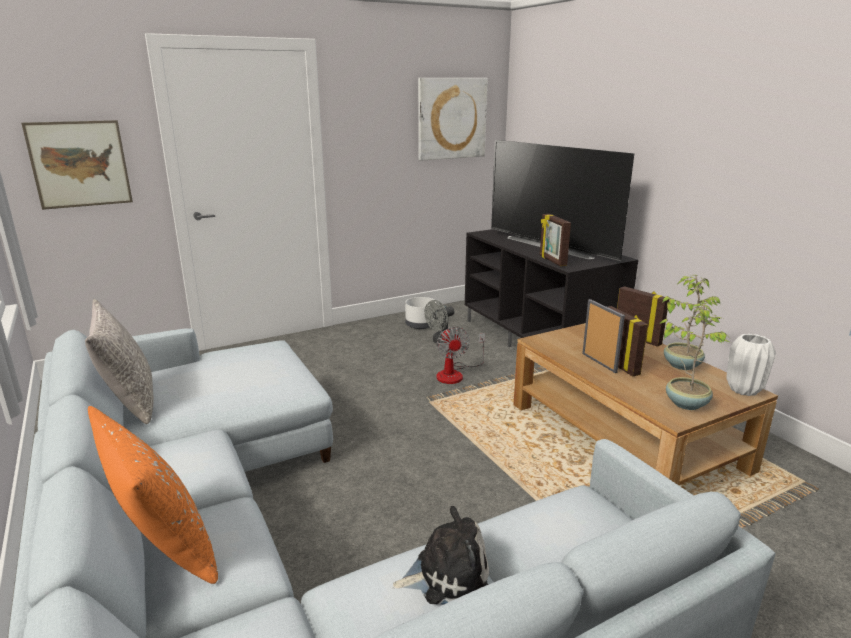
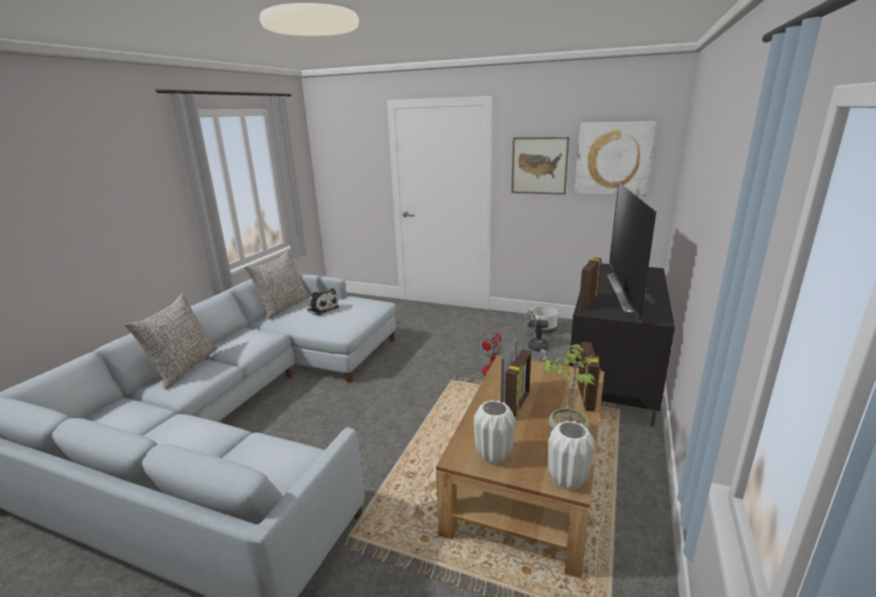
camera: 50 degrees right, 0 degrees up
picture [21,120,133,210] -> picture moved to [511,137,569,195]
orange pillow [88,406,218,584] -> grey pillow [124,293,217,389]
plush toy [393,506,489,605] -> plush toy moved to [307,288,339,315]
potted plant [659,302,729,410] -> white vase [474,400,515,464]

